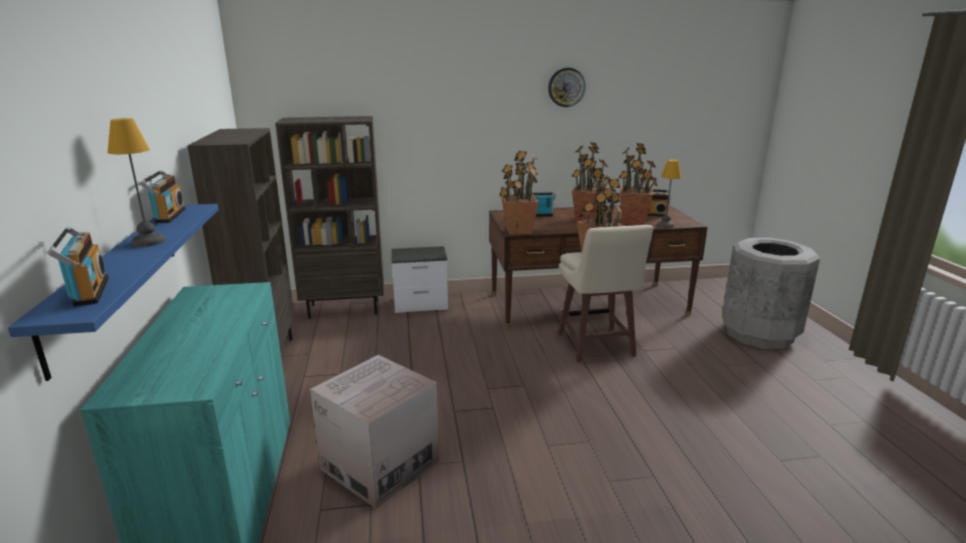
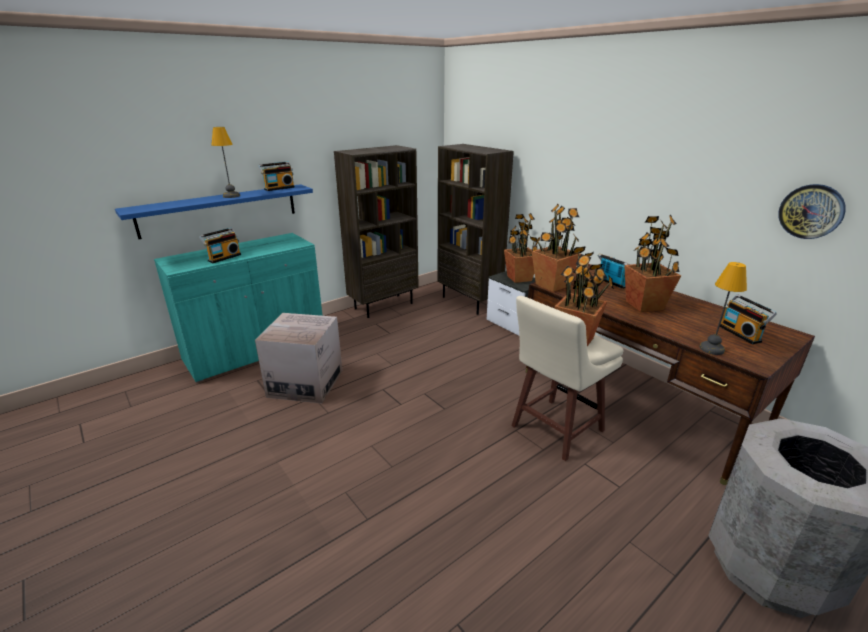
camera: 60 degrees right, 5 degrees up
radio [47,226,109,307] -> radio moved to [199,228,241,263]
wall clock [548,68,586,107] -> wall clock moved to [778,184,846,239]
potted plant [619,143,657,225] -> potted plant moved to [504,213,537,283]

